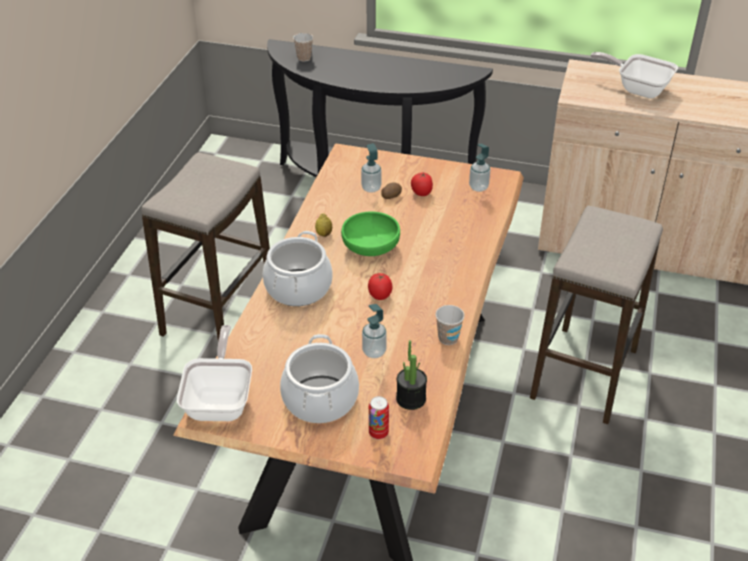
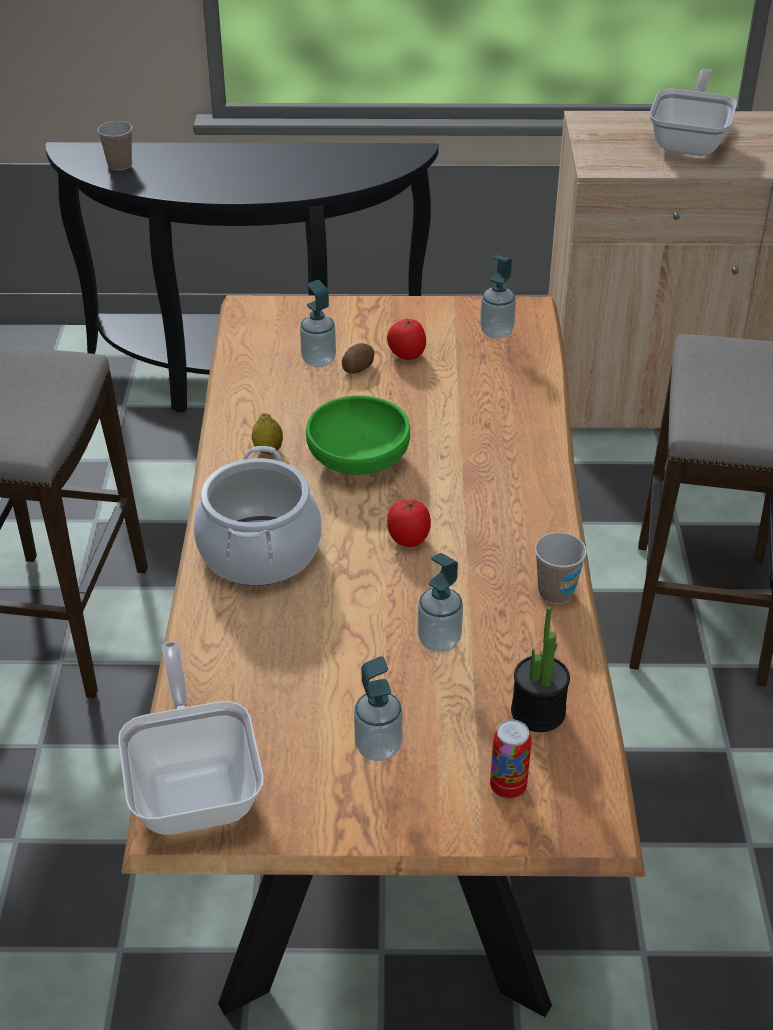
camera: 15 degrees left, 0 degrees up
cooking pot [280,334,359,423] -> soap dispenser [354,656,403,761]
frying pan [591,52,678,98] -> frying pan turned 90 degrees clockwise [650,69,737,156]

